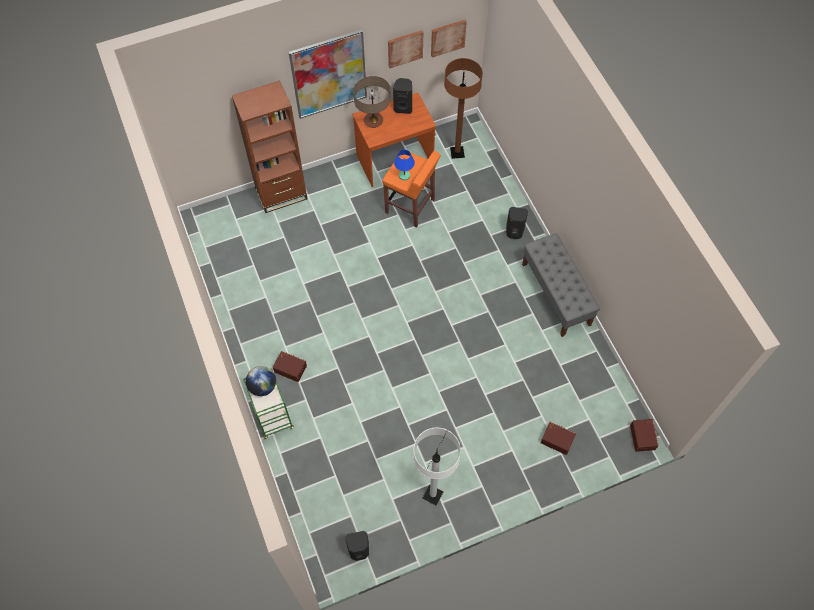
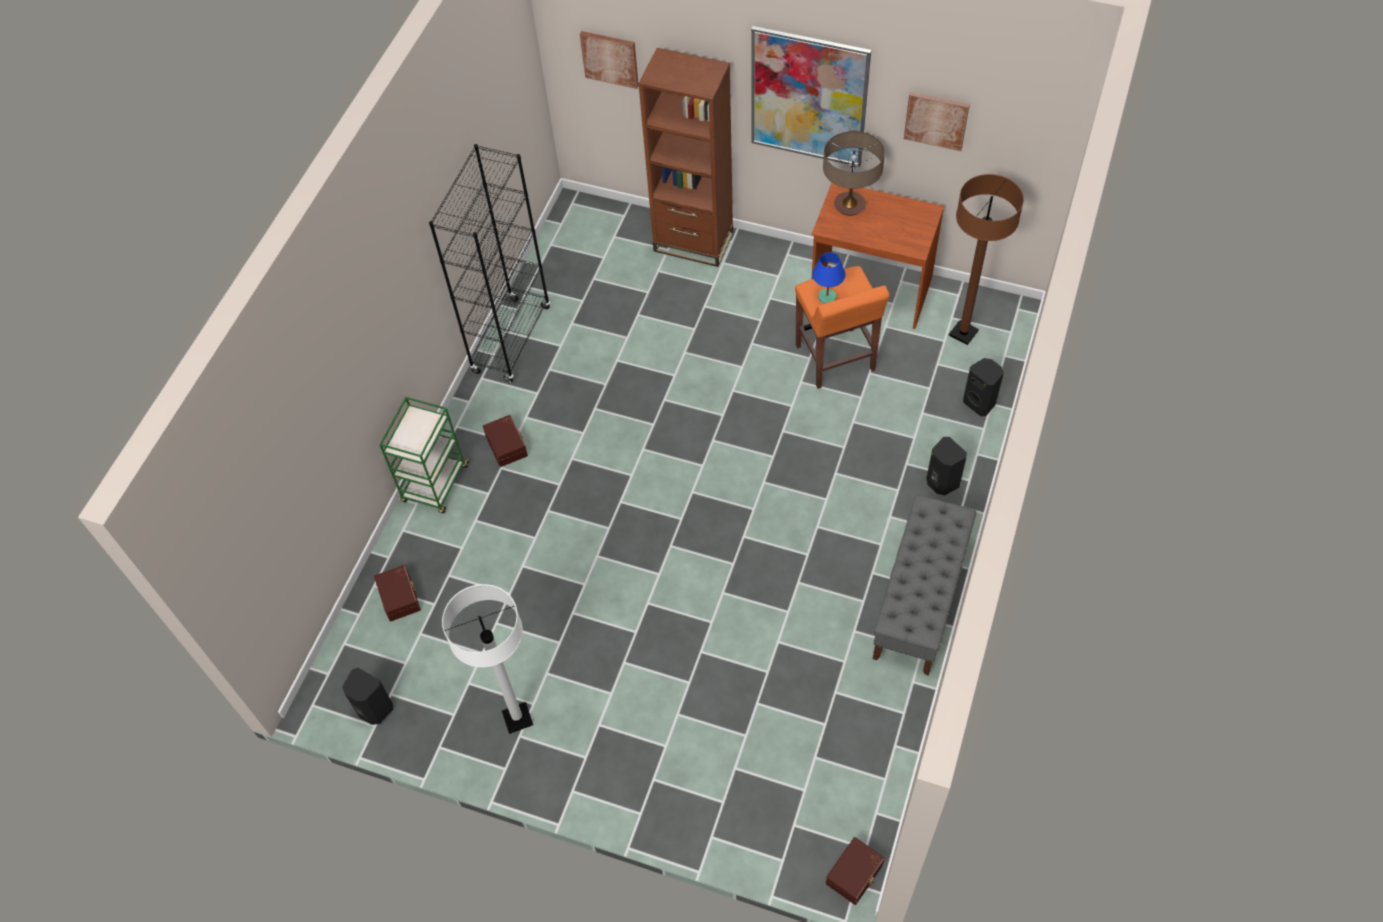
camera: 45 degrees right, 5 degrees down
globe [246,366,276,396] -> none
black speaker [393,78,412,114] -> black speaker moved to [963,358,1004,416]
picture [431,20,467,58] -> picture moved to [580,31,639,89]
brown storage box [540,422,576,455] -> brown storage box moved to [374,565,421,621]
none -> black bookcase [429,144,551,383]

